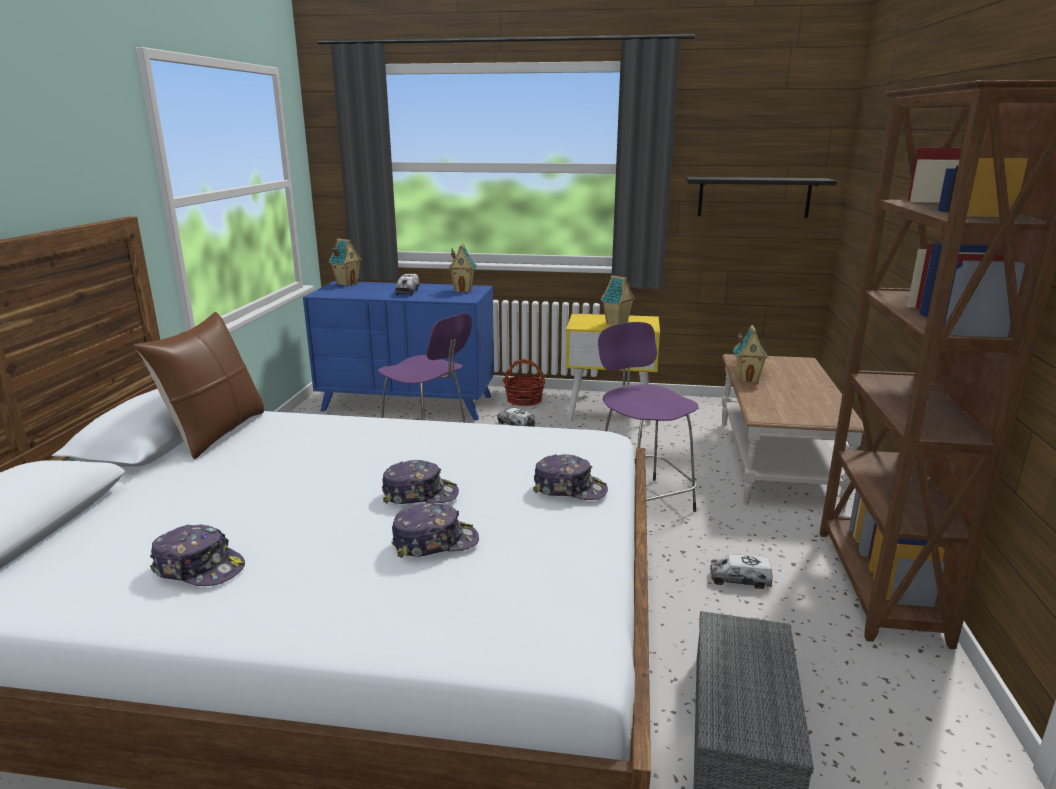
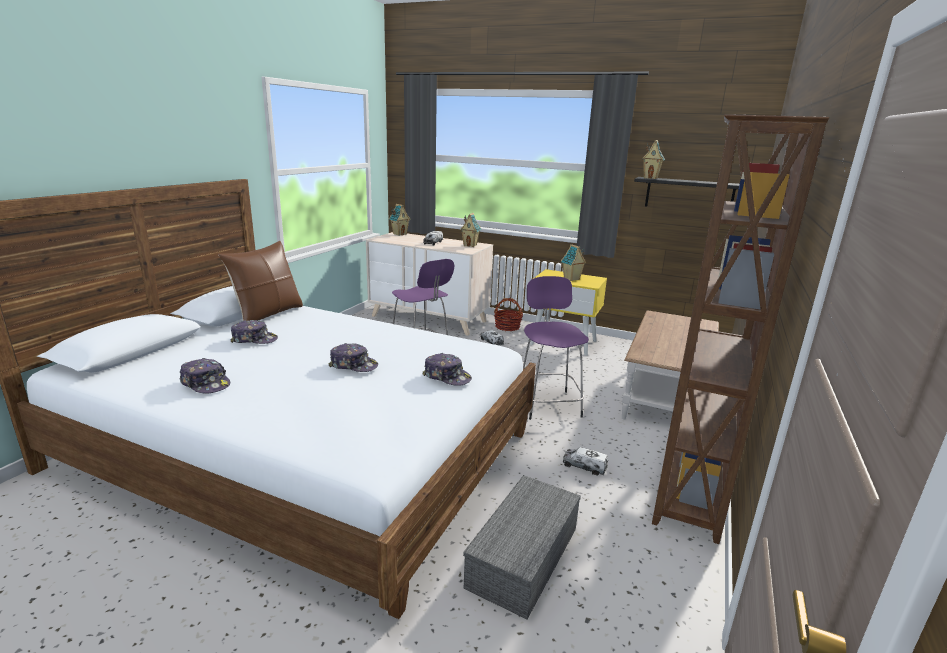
camera: 15 degrees right, 0 degrees up
blue dresser [303,281,494,420] -> beige dresser [366,232,493,336]
cap [391,503,479,558] -> cap moved to [230,320,278,344]
toy house [733,325,769,383] -> toy house moved to [642,140,665,179]

